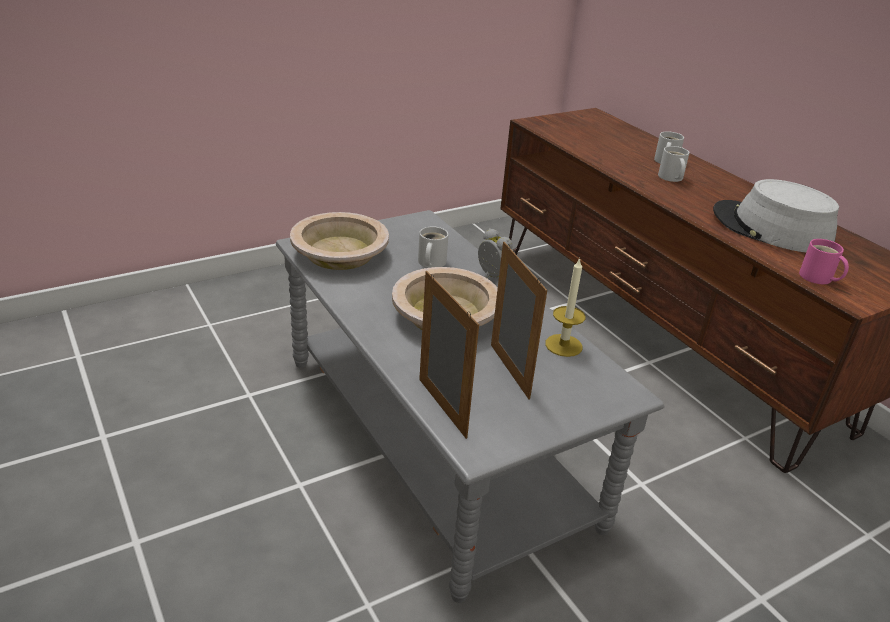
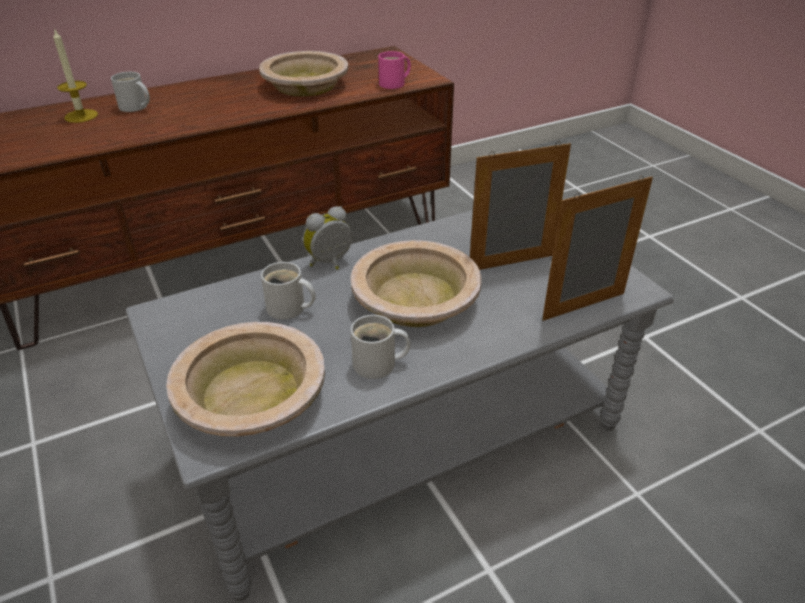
camera: 85 degrees left, 5 degrees up
candle [545,258,585,357] -> candle moved to [53,28,98,123]
white mug [658,146,689,182] -> white mug moved to [351,315,410,379]
grey hat [713,179,839,252] -> beige bowl [259,51,348,97]

